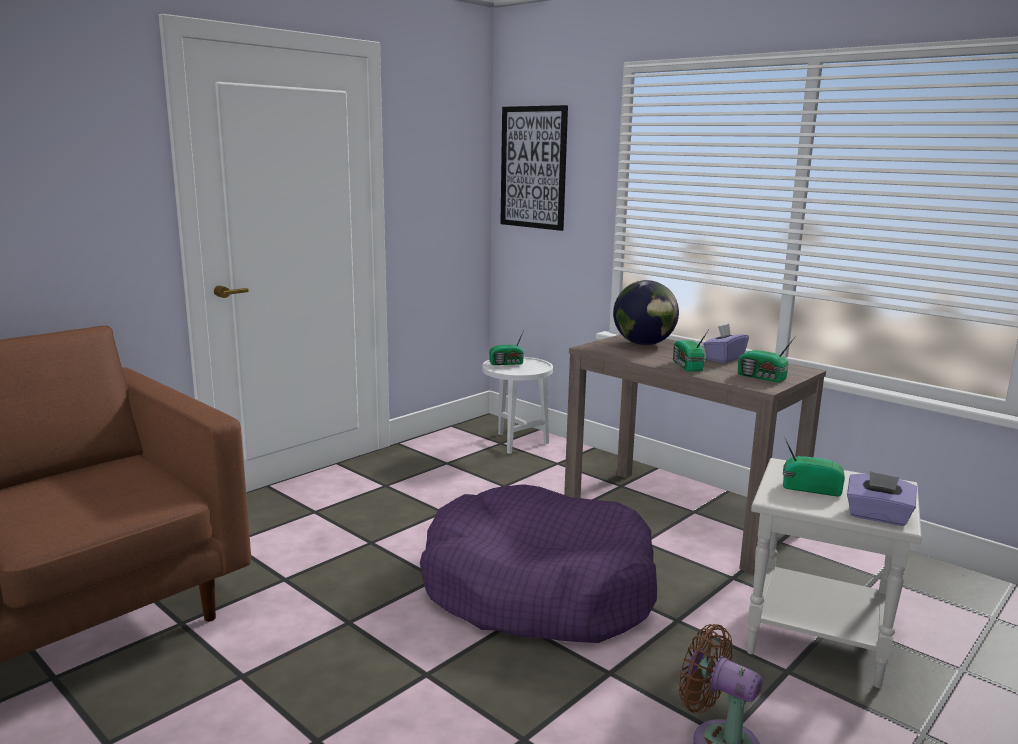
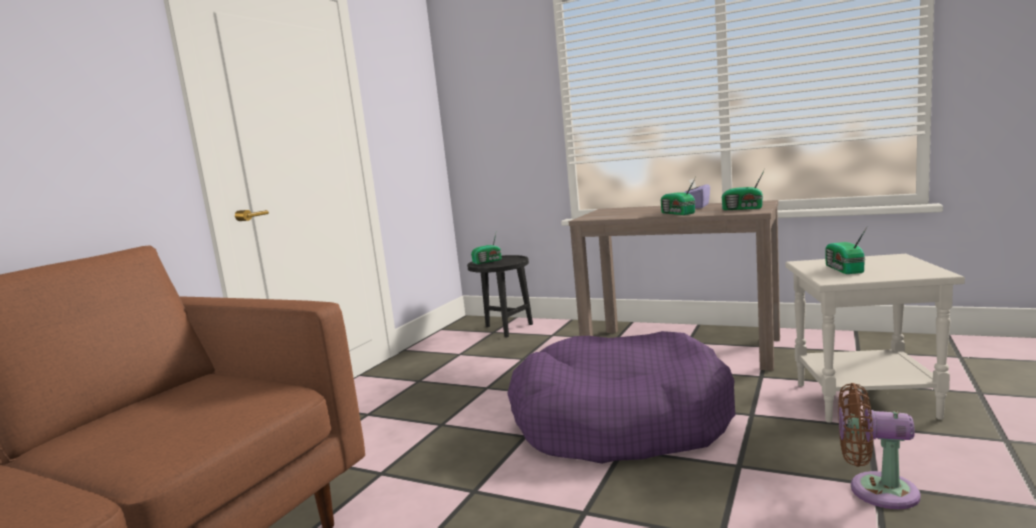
camera: 15 degrees left, 5 degrees down
white side table [482,357,553,454] -> black side table [467,255,533,337]
picture [500,105,568,231] -> none
globe [613,280,679,345] -> none
radio [783,437,845,497] -> radio turned 90 degrees counterclockwise [825,227,867,274]
purple tissue box [847,471,917,526] -> none

